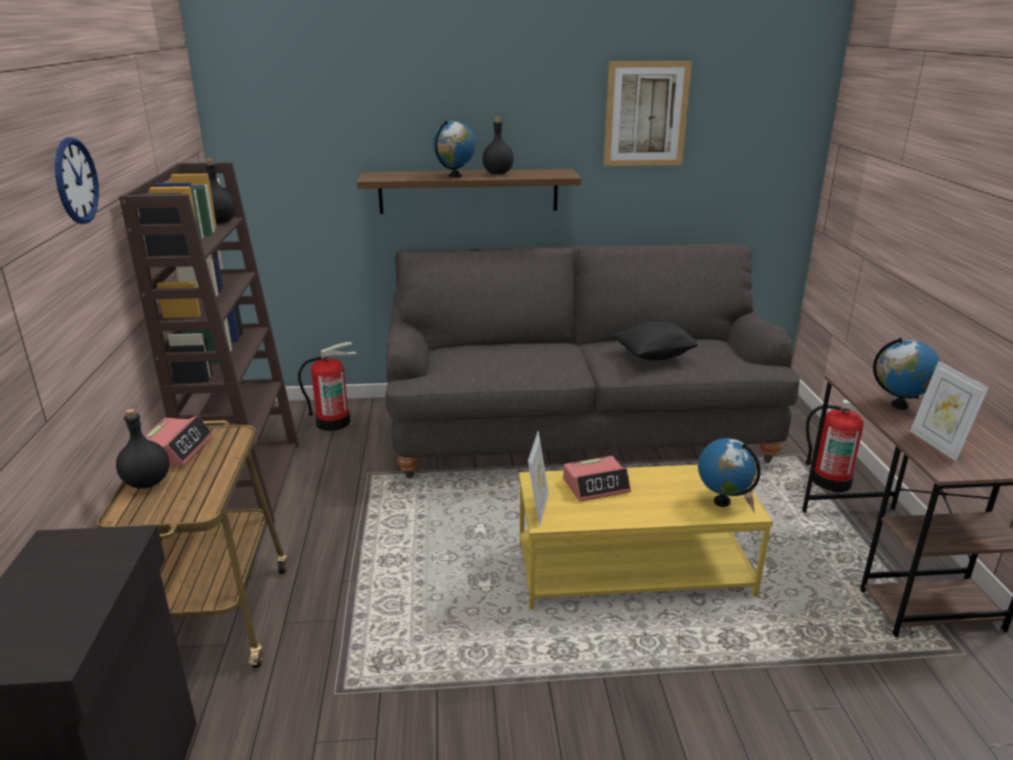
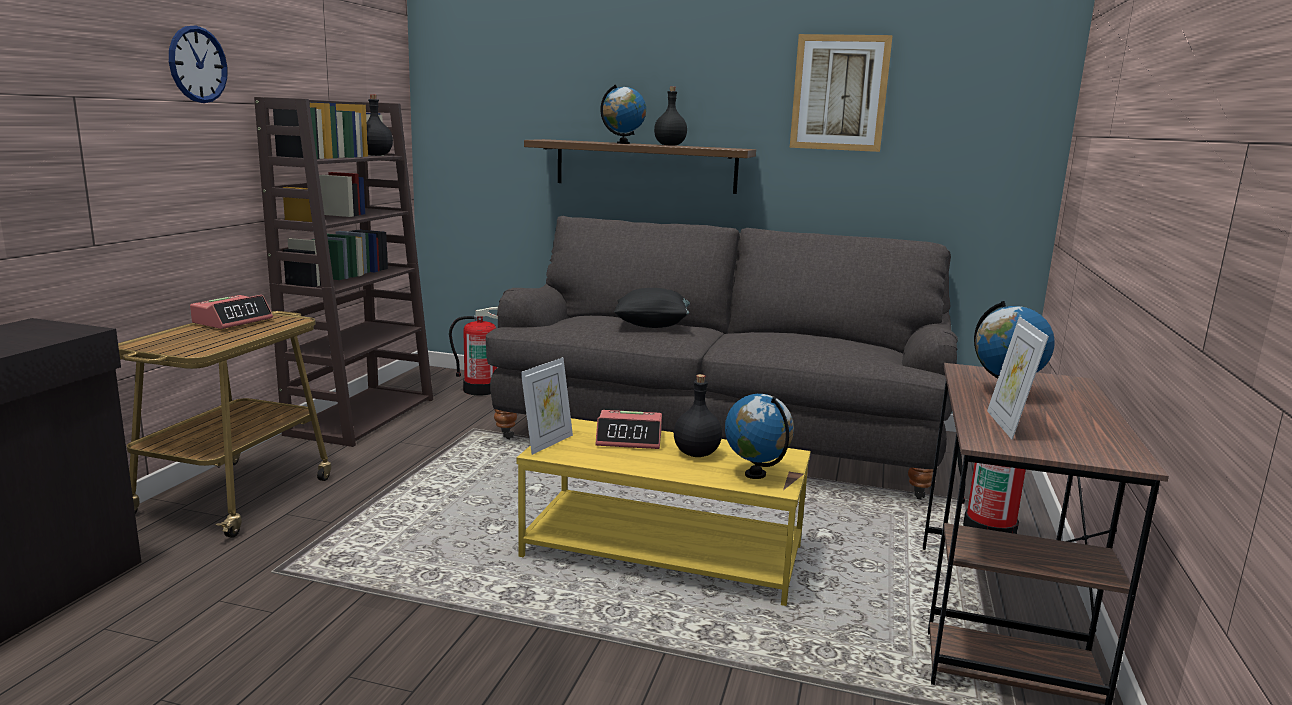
camera: 20 degrees right, 10 degrees down
black bottle [116,409,169,489] -> black bottle moved to [674,374,722,457]
black pillow [612,321,700,360] -> black pillow moved to [614,288,690,328]

